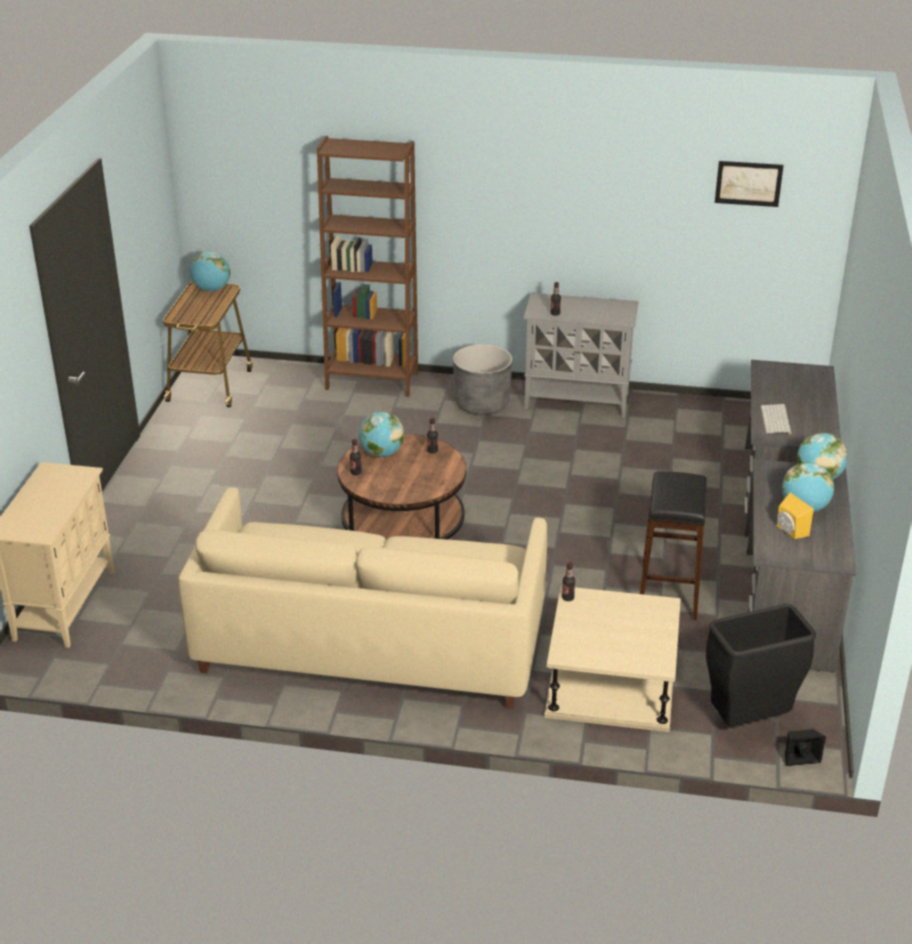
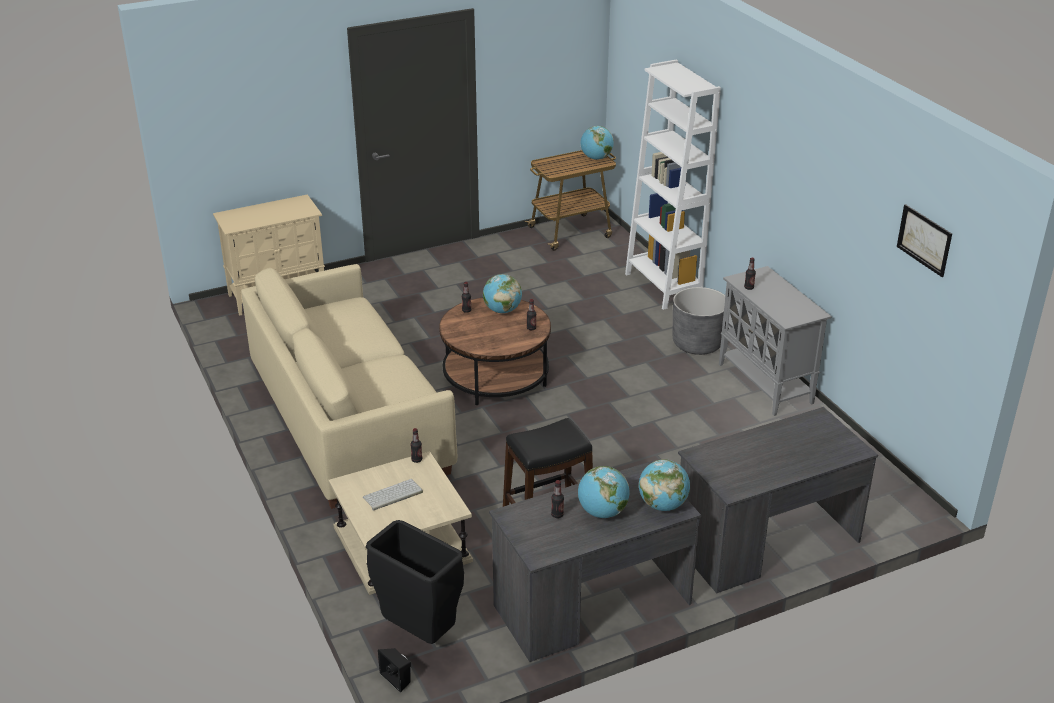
camera: 55 degrees right, 0 degrees up
brown bookcase [317,136,418,397] -> white bookcase [625,59,721,310]
keyboard [761,404,792,434] -> keyboard moved to [363,479,423,511]
yellow speaker [777,493,814,539] -> bottle [551,480,564,518]

